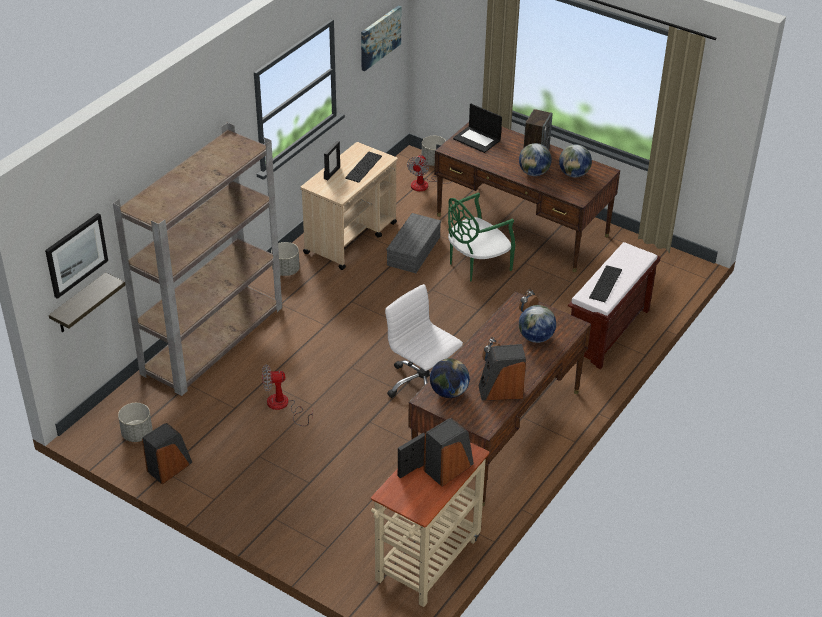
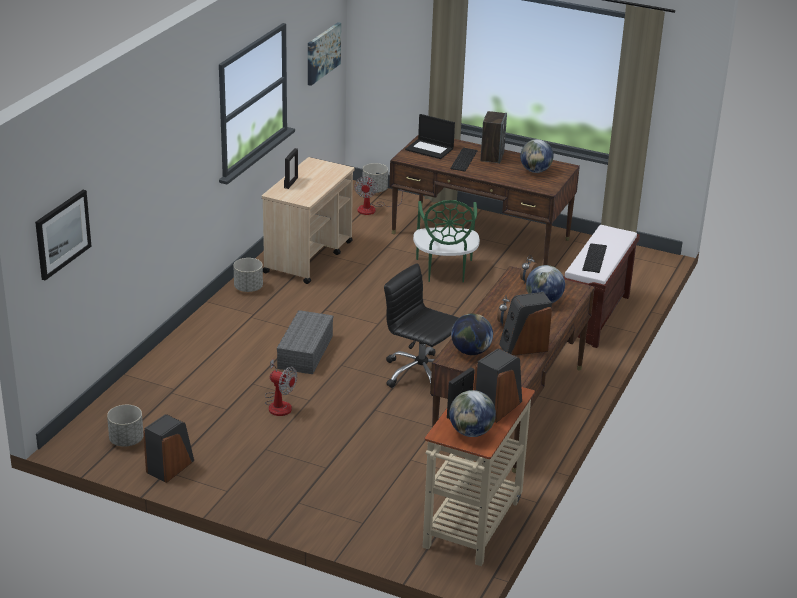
camera: 10 degrees left, 10 degrees down
shelf [49,272,125,332] -> none
brown bookcase [113,122,282,396] -> none
fan [262,365,313,426] -> fan turned 135 degrees counterclockwise [265,359,297,416]
keyboard [345,152,382,183] -> keyboard moved to [450,148,478,172]
white office chair [385,284,463,398] -> black office chair [384,263,458,396]
grey storage box [387,213,441,273] -> grey storage box moved to [277,310,334,374]
green chair [448,192,515,282] -> green chair turned 45 degrees counterclockwise [413,200,480,283]
globe [519,143,552,176] -> globe moved to [449,390,496,437]

